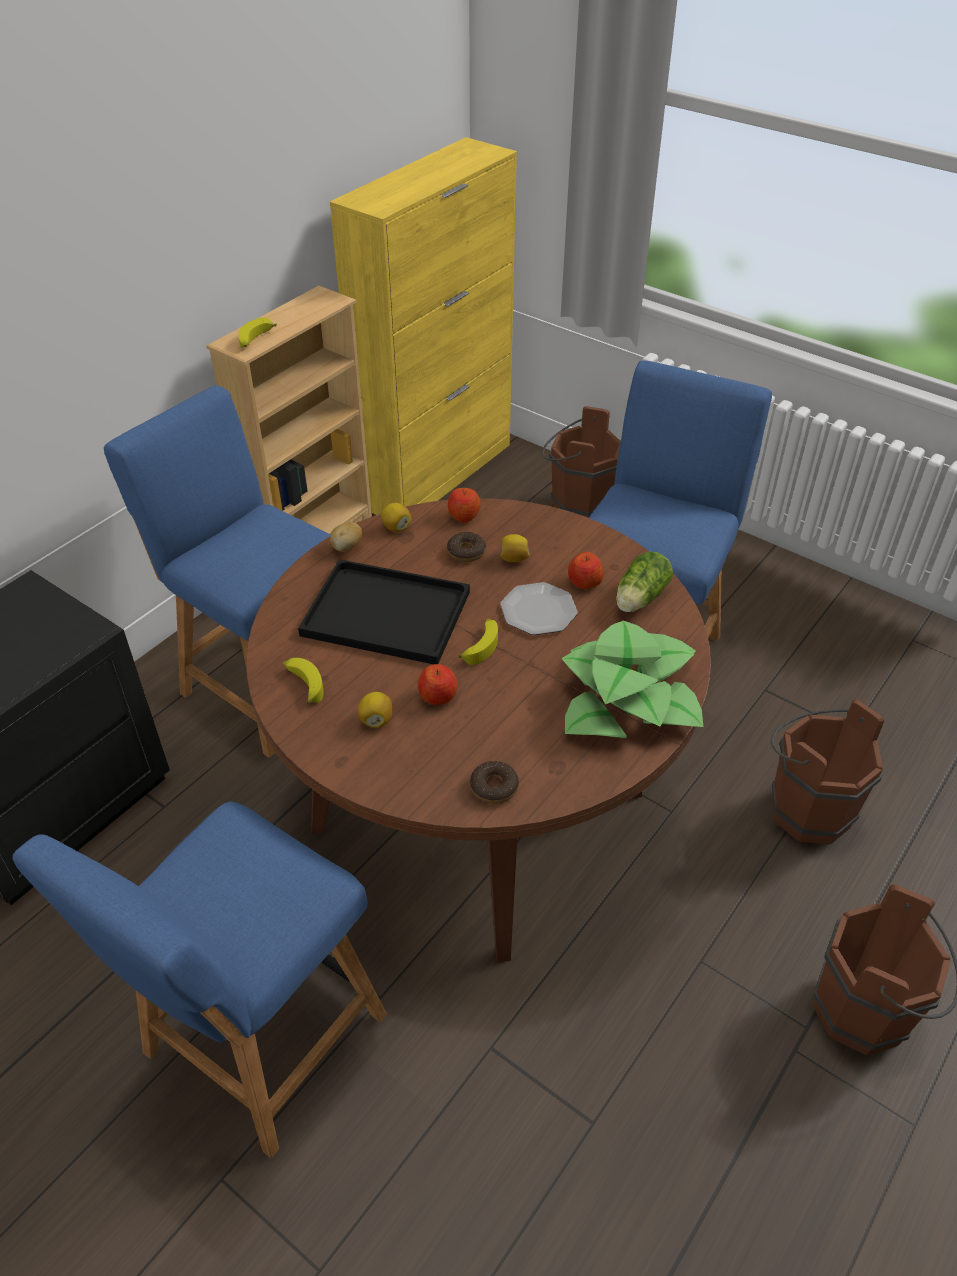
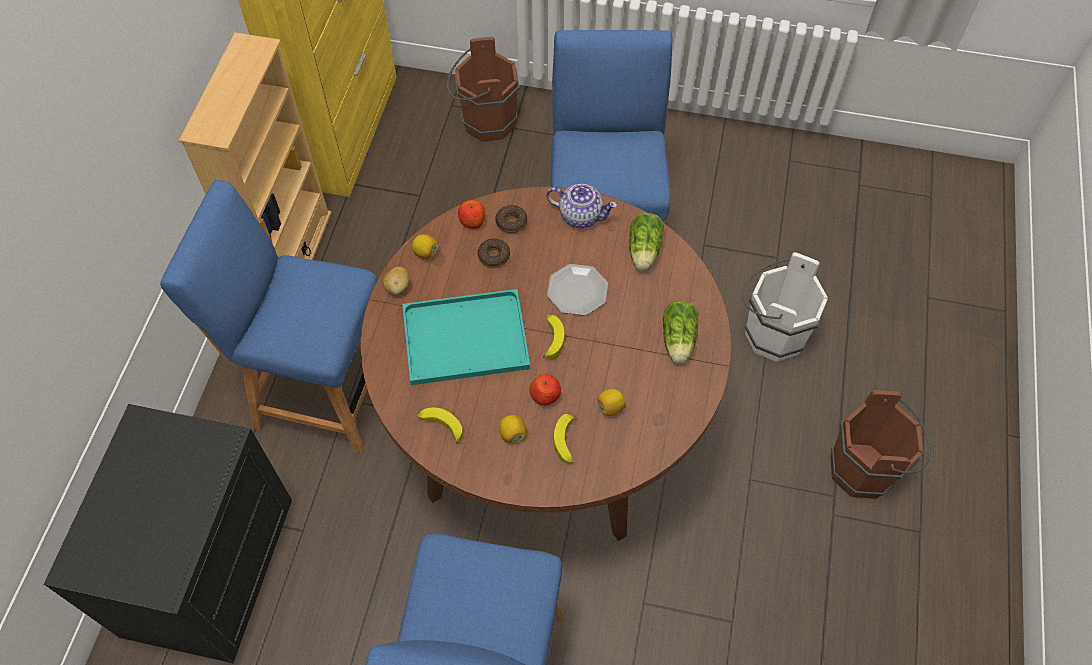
camera: 25 degrees left, 15 degrees up
banana [239,317,277,347] -> banana moved to [554,414,576,463]
black tray [298,559,470,664] -> turquoise tray [402,289,530,385]
donut [470,761,519,804] -> donut moved to [495,205,527,233]
lemon [501,534,530,562] -> lemon moved to [597,389,626,416]
potted plant [561,620,703,738] -> lettuce [663,301,699,363]
apple [568,552,604,589] -> none
brown bucket [771,699,884,845] -> white bucket [742,252,828,362]
none -> teapot [546,184,617,228]

